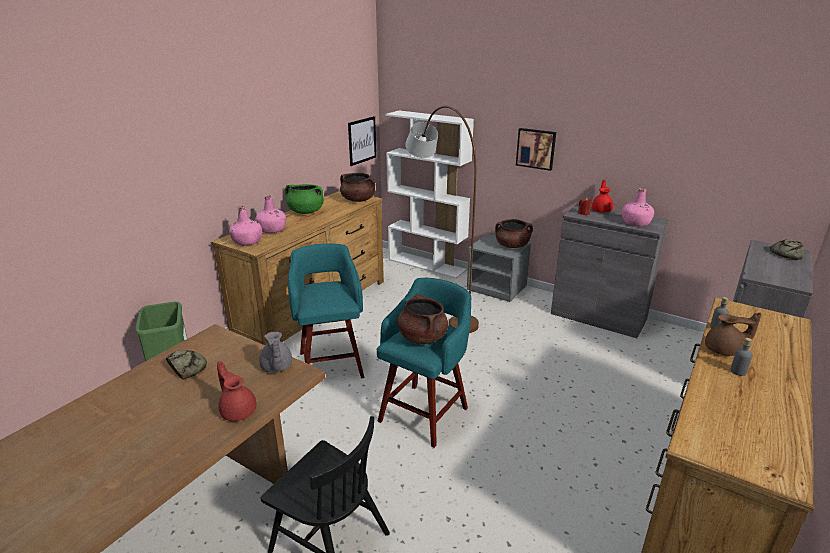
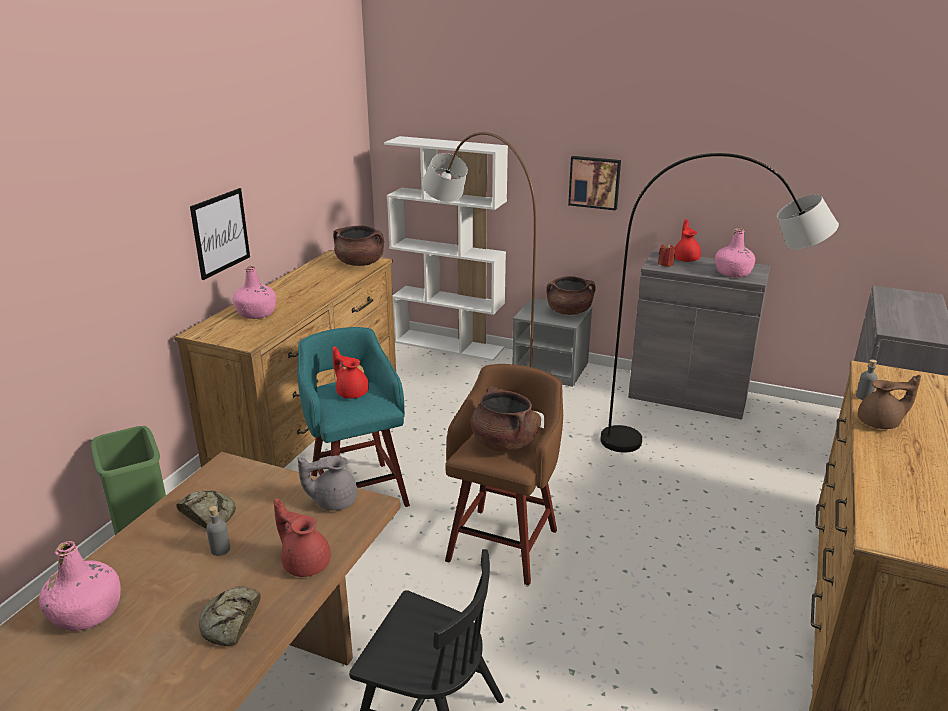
camera: 10 degrees left, 0 degrees up
pink bottle [229,206,262,245] -> pink bottle moved to [39,541,121,631]
grey teapot [259,332,292,372] -> grey teapot turned 105 degrees clockwise [298,455,358,510]
green cooking pot [285,184,324,214] -> none
picture [348,116,376,166] -> picture moved to [190,188,250,280]
turquoise stool [377,278,471,448] -> brown stool [445,364,563,586]
grey bottle [730,338,752,376] -> grey bottle moved to [206,506,230,556]
bread [770,239,804,260] -> bread moved to [199,586,261,646]
none -> red teapot [332,346,369,399]
none -> grey floor lamp [600,153,839,453]

